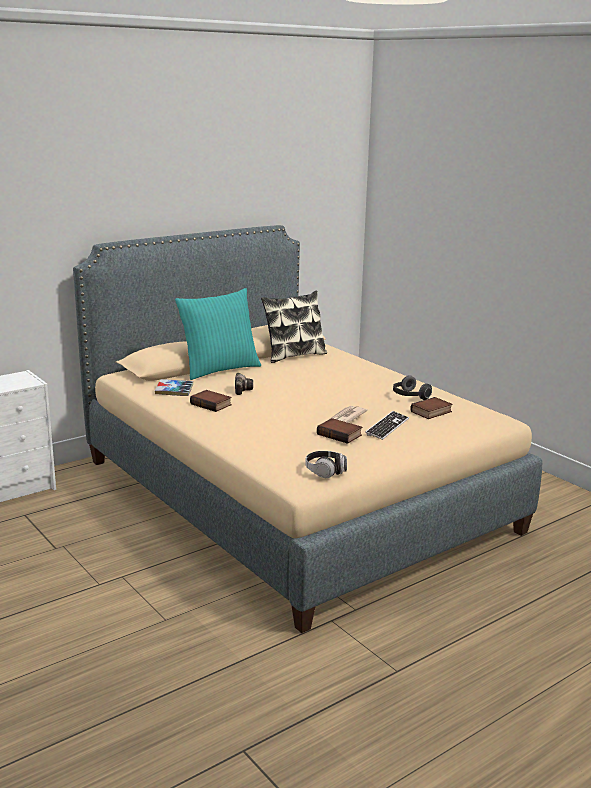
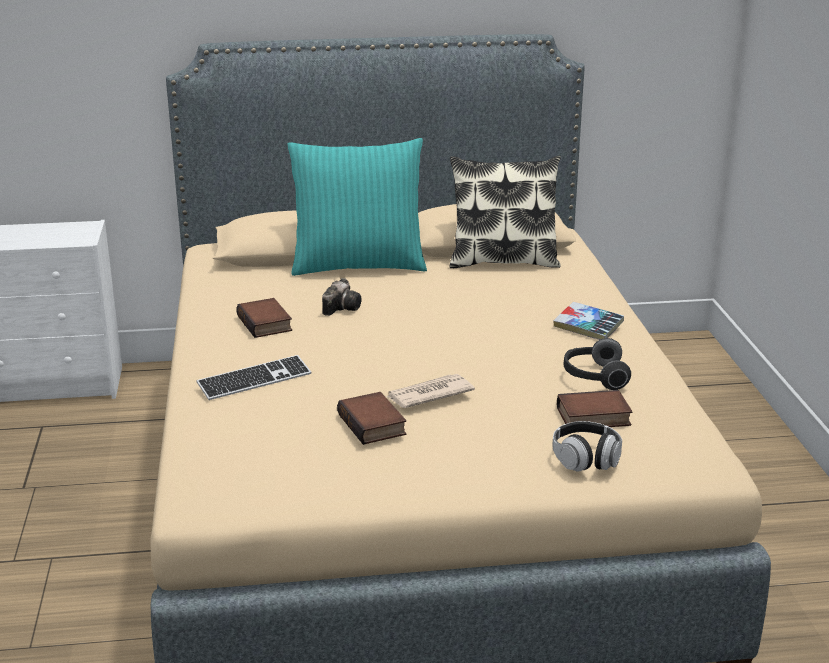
camera: 30 degrees right, 5 degrees up
book [155,379,193,396] -> book moved to [553,302,624,340]
headphones [305,451,347,478] -> headphones moved to [552,421,622,472]
keyboard [365,411,409,440] -> keyboard moved to [196,355,311,400]

